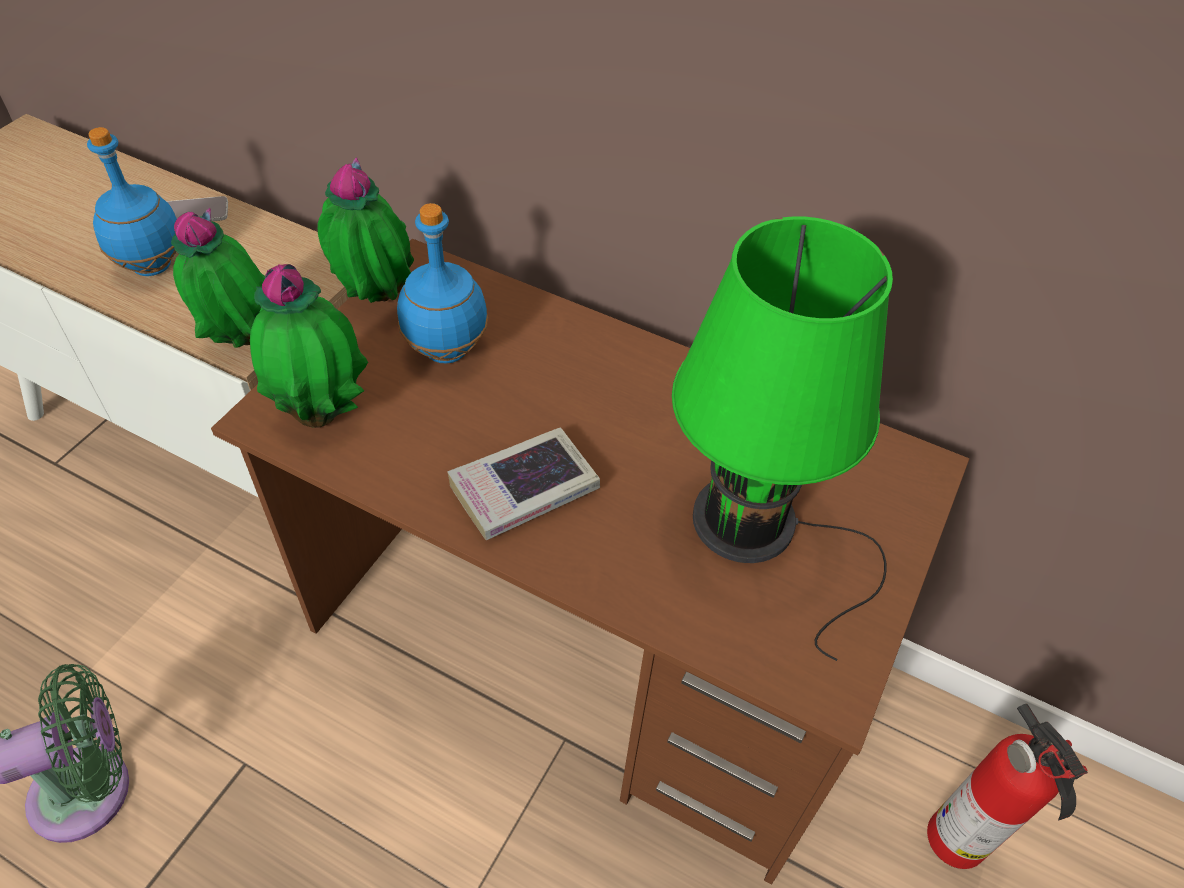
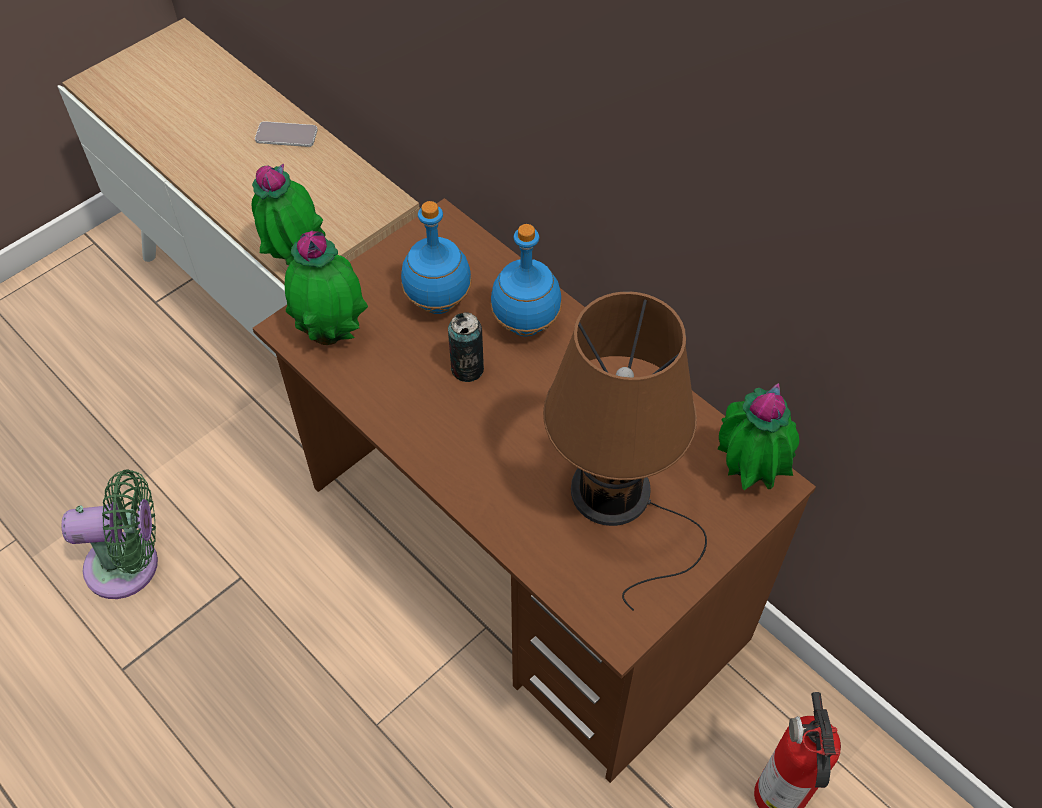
camera: 20 degrees right, 5 degrees up
blue bottle [87,127,177,276] -> blue bottle moved to [490,224,562,337]
potted plant [317,157,414,303] -> potted plant moved to [718,383,799,490]
book [447,427,600,540] -> none
green table lamp [672,216,893,661] -> brown table lamp [543,291,707,611]
none -> can [448,312,484,382]

